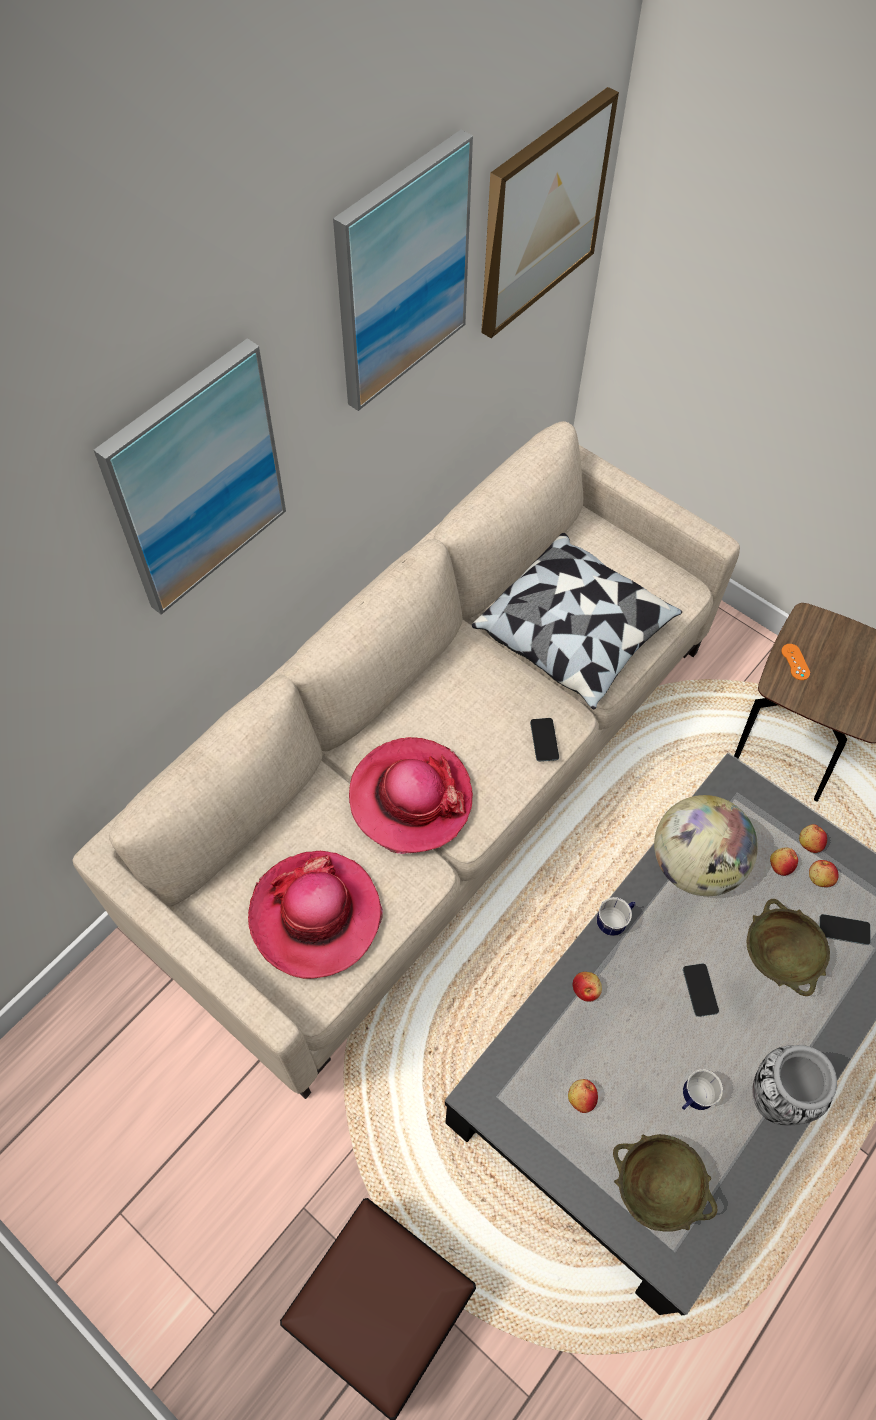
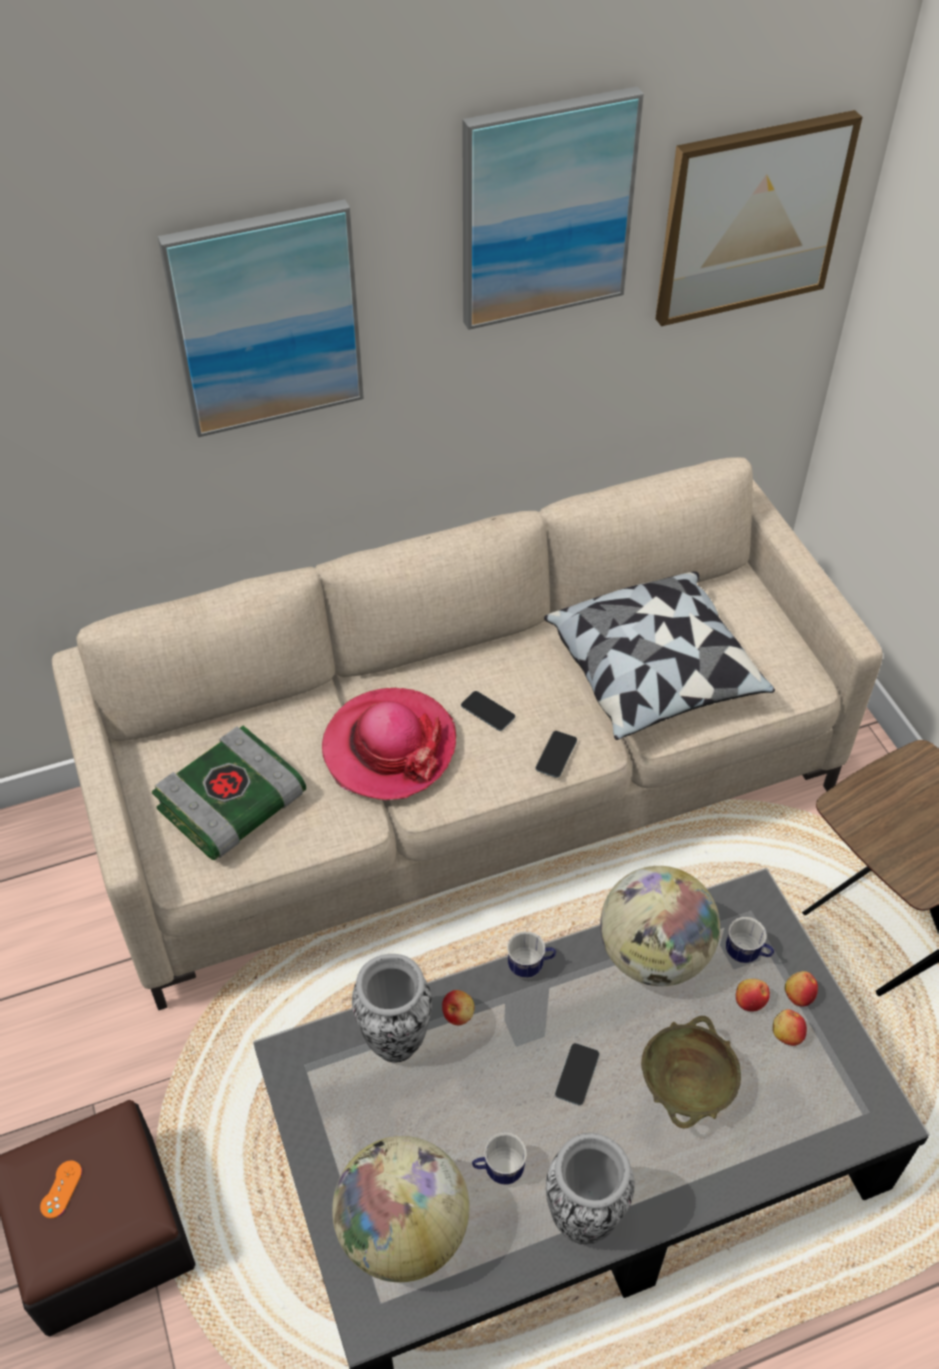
camera: 30 degrees right, 10 degrees down
hat [248,851,383,979] -> book [152,725,306,860]
apple [568,1079,598,1113] -> none
beige bowl [613,1134,717,1232] -> globe [332,1136,470,1282]
orange game controller [781,644,810,680] -> orange game controller moved to [40,1160,82,1218]
phone [819,914,871,945] -> phone moved to [461,691,515,731]
none -> vase [352,954,432,1063]
none -> mug [726,917,774,964]

